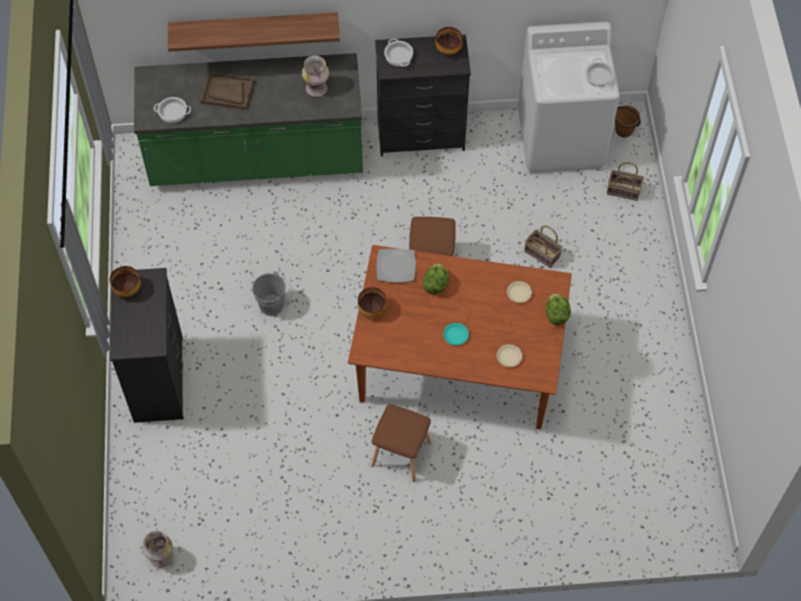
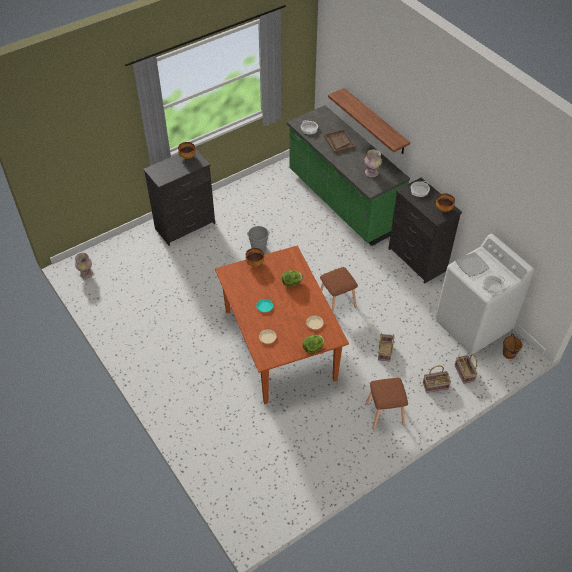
camera: 60 degrees right, 10 degrees down
brown stool [371,404,431,482] -> brown stool moved to [366,378,408,429]
plate [376,249,416,283] -> plate moved to [456,252,489,277]
none -> basket [423,365,451,393]

